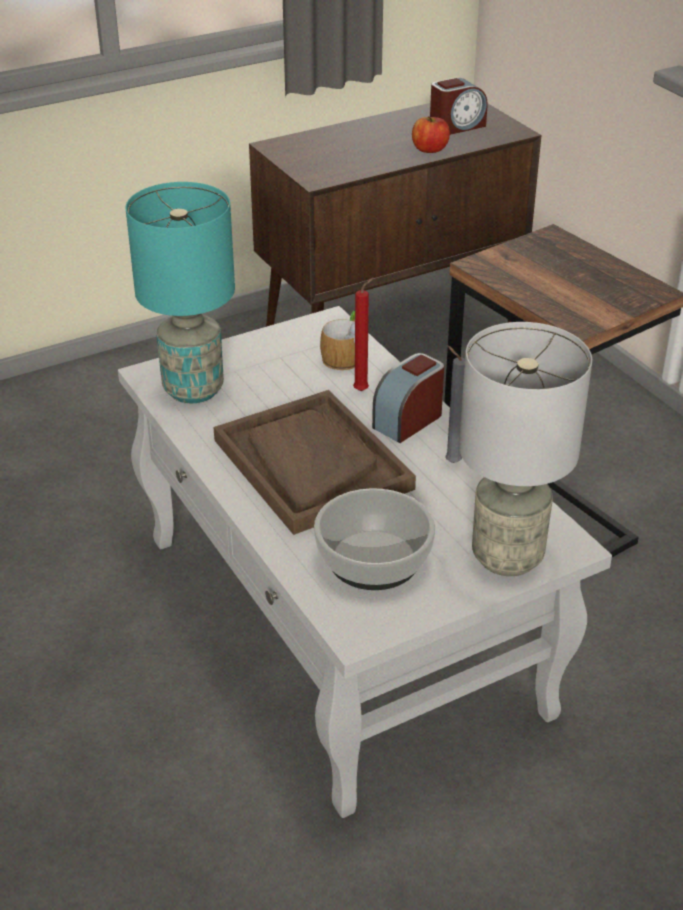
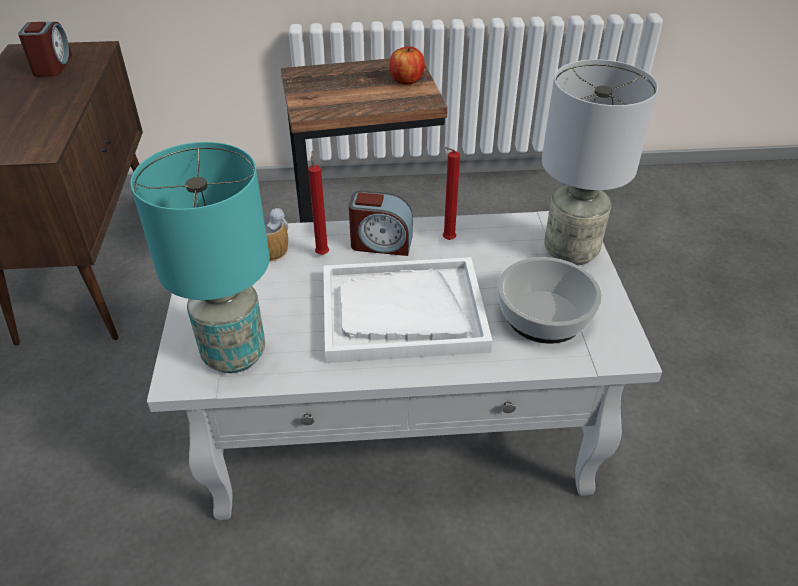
camera: 65 degrees left, 5 degrees up
brown tray [214,390,416,535] -> white tray [323,257,493,363]
alarm clock [372,353,444,443] -> alarm clock turned 60 degrees counterclockwise [349,191,413,256]
apple [412,116,450,153] -> apple moved to [390,46,425,85]
grey candle [445,345,465,463] -> red candle [443,147,460,240]

